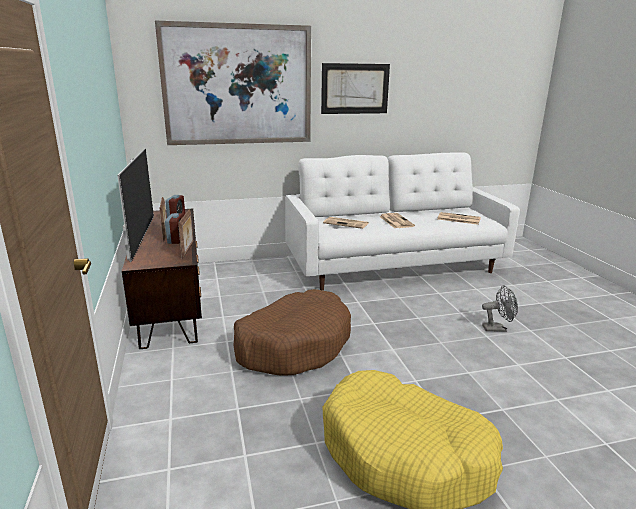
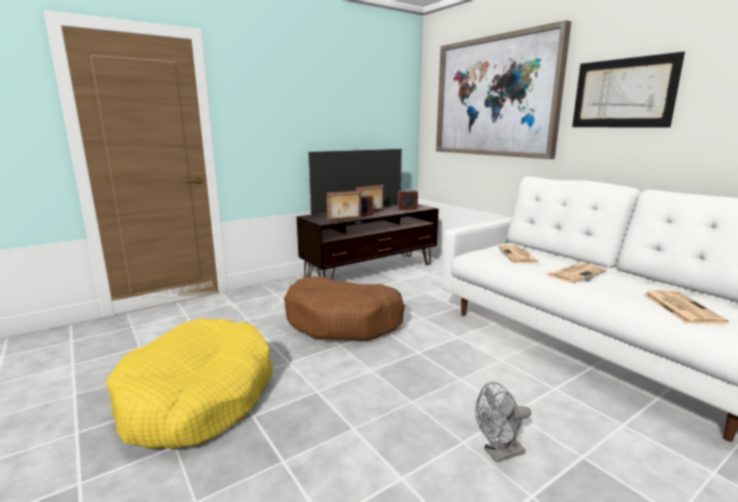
camera: 70 degrees right, 5 degrees down
grey fan [482,285,518,332] -> grey fan turned 90 degrees clockwise [475,382,531,462]

